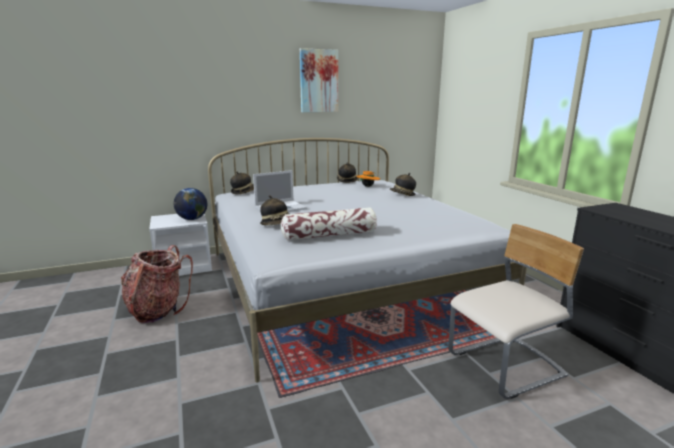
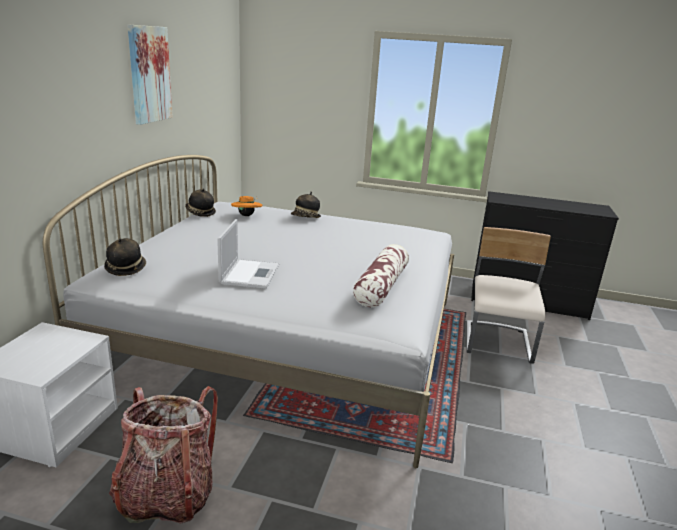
camera: 55 degrees left, 5 degrees up
globe [174,188,207,220] -> none
hat [260,195,289,225] -> none

